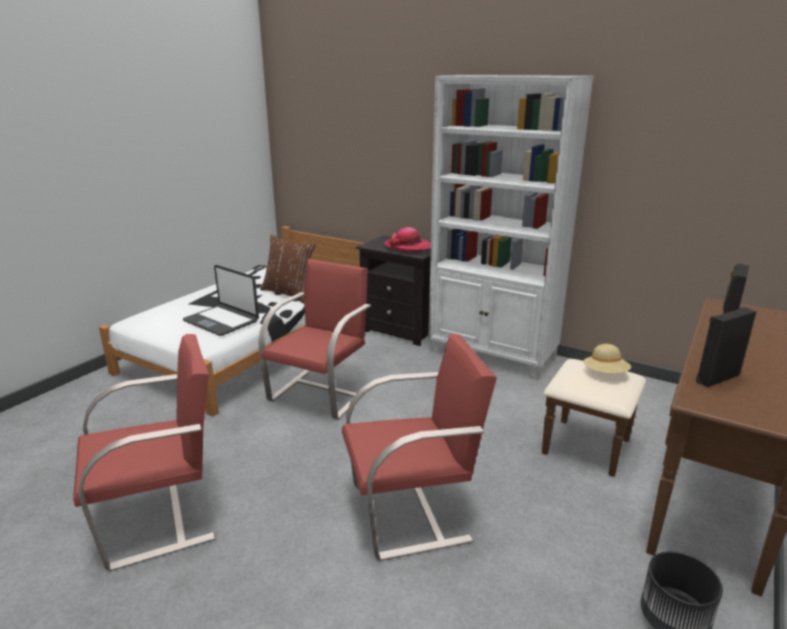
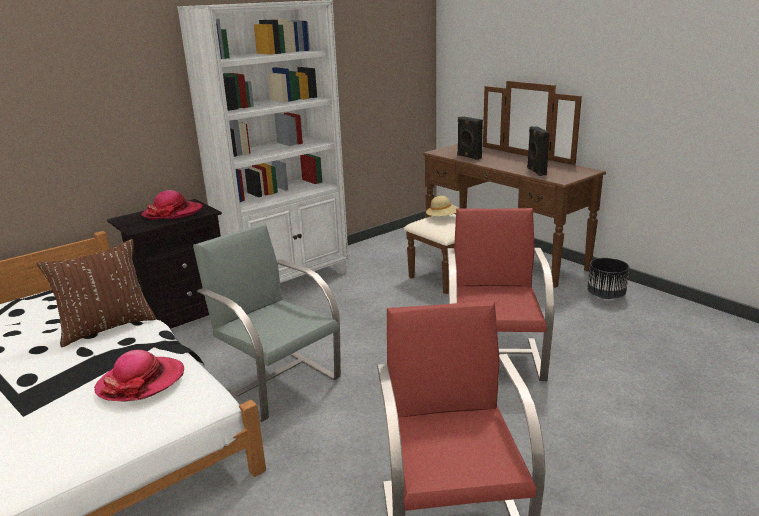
camera: 70 degrees left, 0 degrees up
laptop [183,265,259,336] -> hat [94,350,184,402]
red chair [258,259,371,420] -> grey chair [193,223,341,422]

